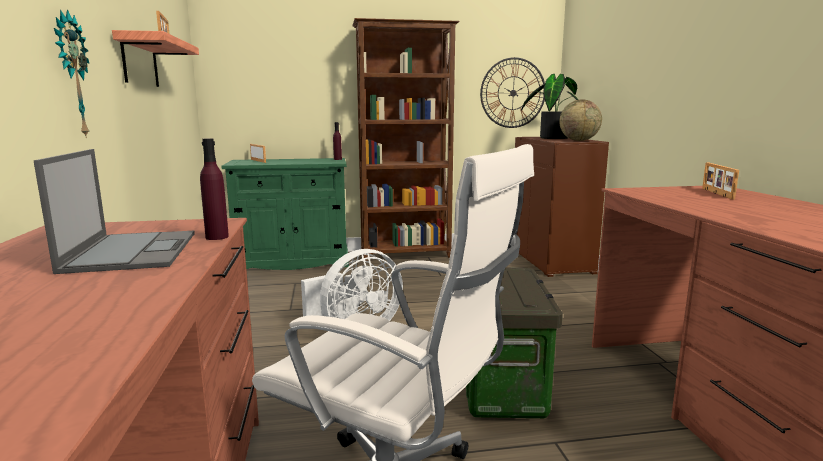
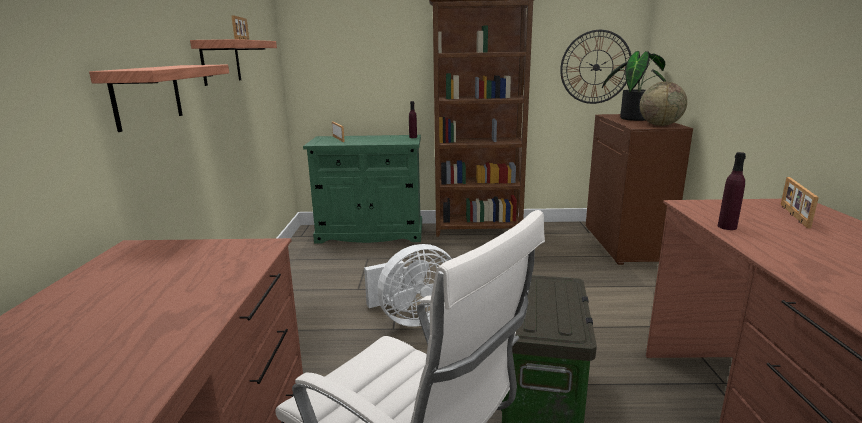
camera: 10 degrees right, 5 degrees up
laptop [34,149,195,274] -> none
wall clock [54,10,89,139] -> shelf [89,64,229,132]
purple bottle [200,138,229,240] -> purple bottle moved to [718,152,746,230]

